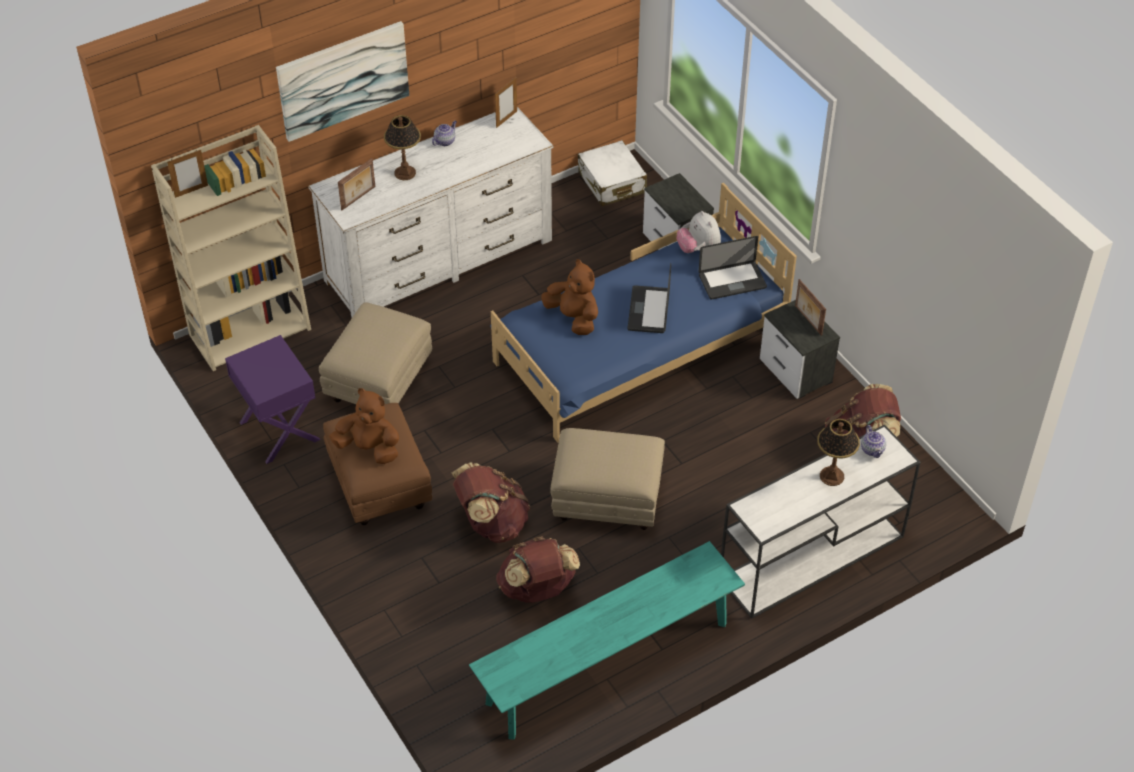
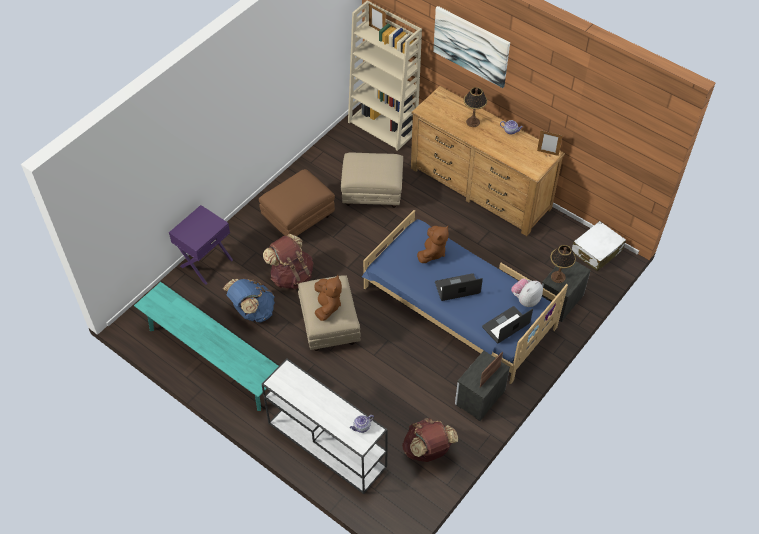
camera: 70 degrees right, 5 degrees up
purple nightstand [225,335,320,464] -> purple nightstand moved to [169,205,233,285]
white dresser [308,107,554,318] -> brown dresser [411,86,565,236]
brown plush toy [329,388,399,464] -> brown plush toy moved to [314,275,342,321]
picture frame [338,158,375,210] -> none
brown backpack [496,536,580,603] -> blue backpack [223,279,275,322]
laptop [699,236,767,300] -> laptop turned 90 degrees clockwise [482,306,533,343]
table lamp [817,419,860,486] -> table lamp moved to [550,245,576,283]

